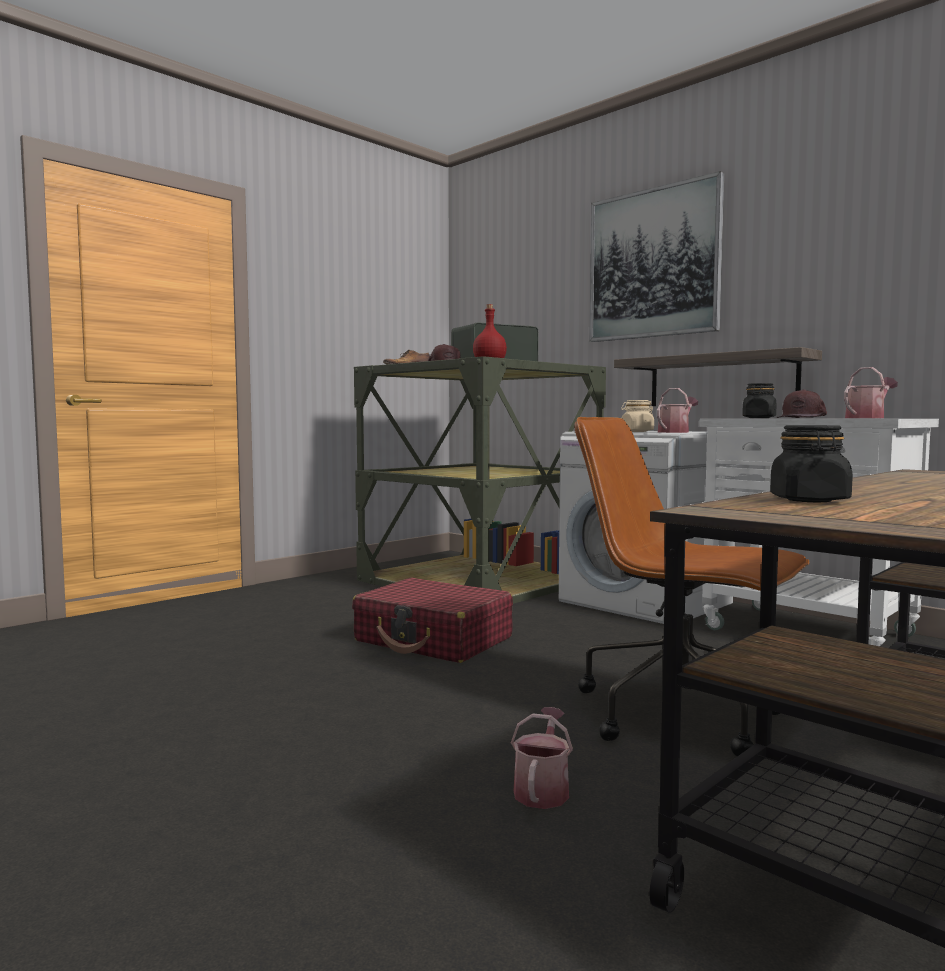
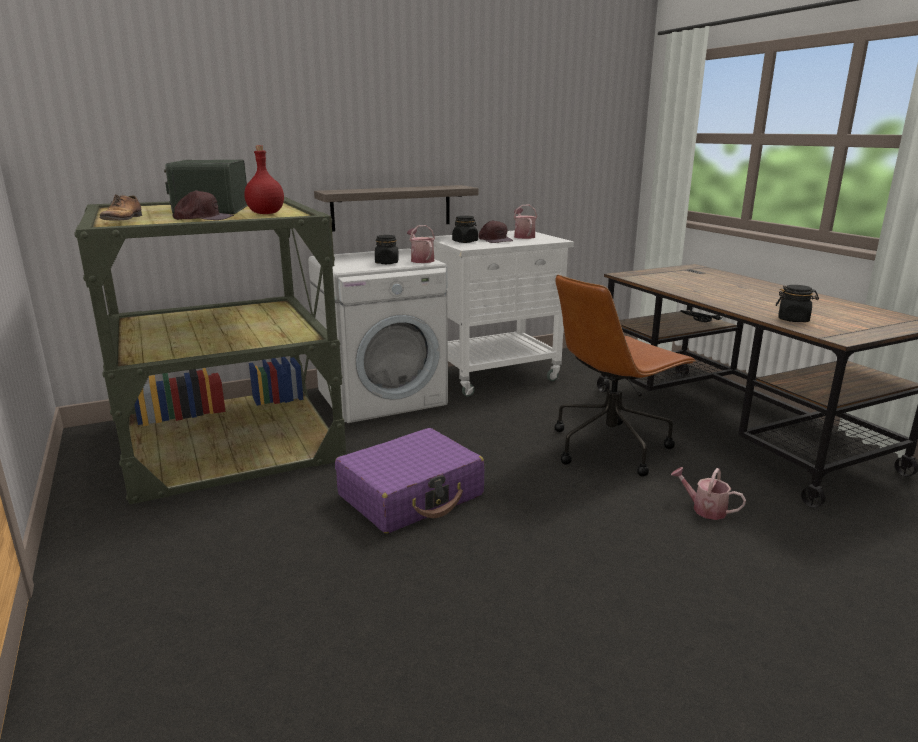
camera: 70 degrees left, 15 degrees up
red suitcase [352,578,513,663] -> purple suitcase [335,428,484,534]
picture [589,171,724,342] -> none
beige jar [621,400,654,432] -> black jar [375,235,399,264]

